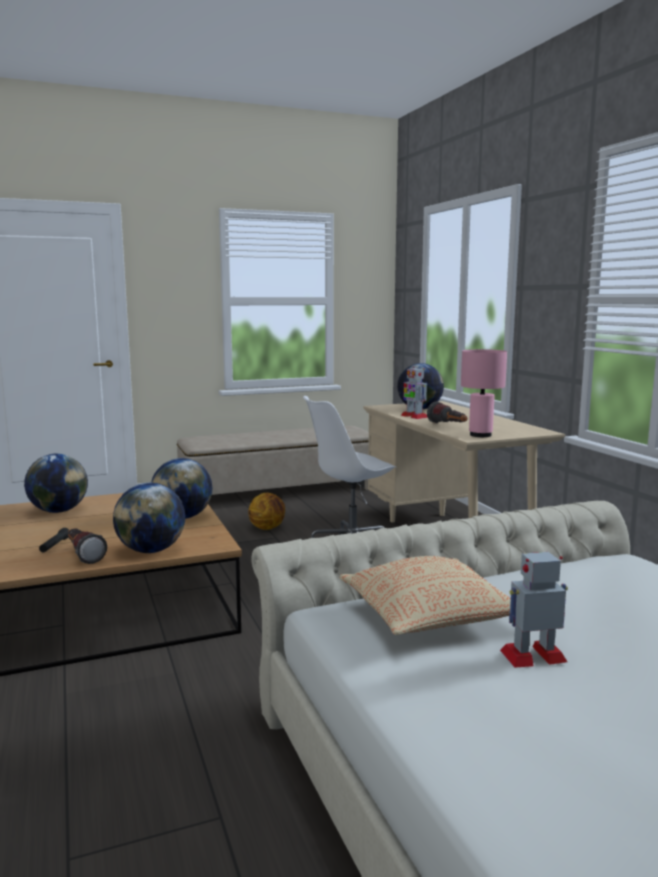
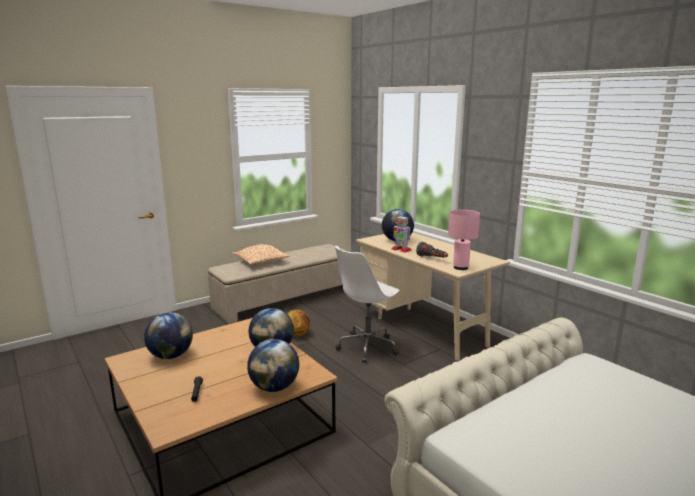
camera: 15 degrees left, 5 degrees up
flashlight [68,528,107,564] -> none
beige pillow [339,556,511,635] -> beige pillow moved to [232,244,290,264]
toy robot [500,552,568,668] -> none

